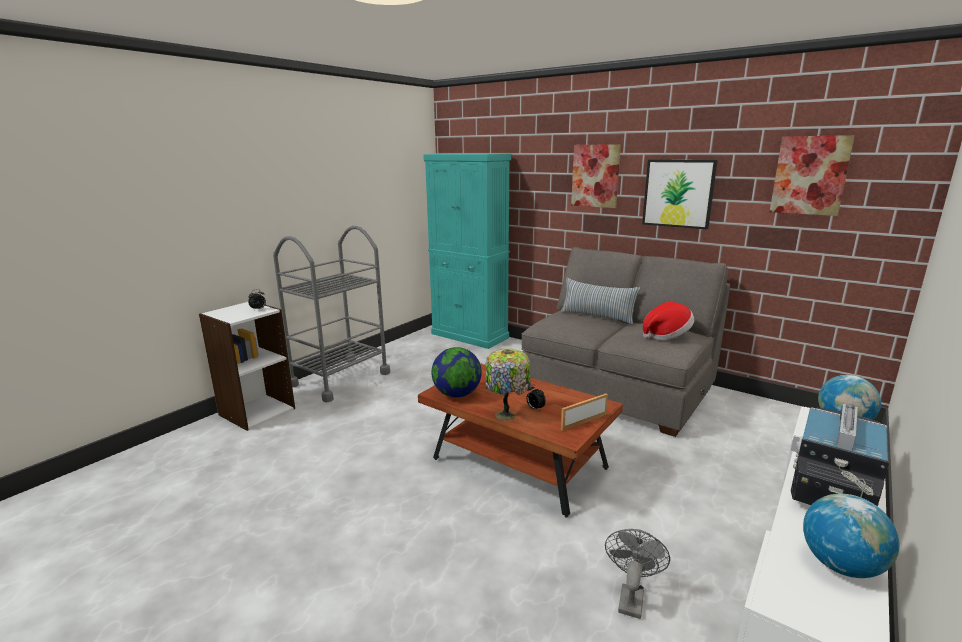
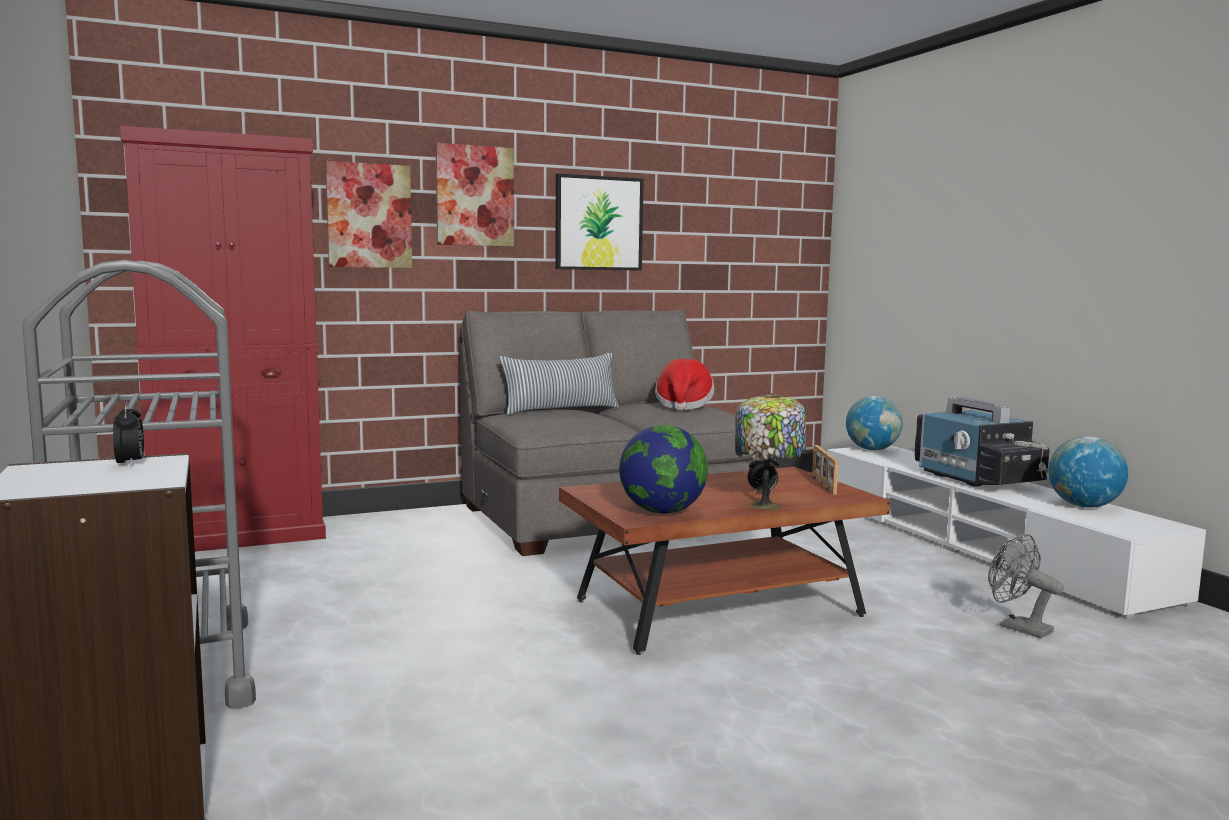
camera: 60 degrees left, 10 degrees down
turquoise cabinet [423,154,511,349] -> red cabinet [120,126,326,552]
picture [770,135,855,216] -> picture moved to [325,161,412,268]

